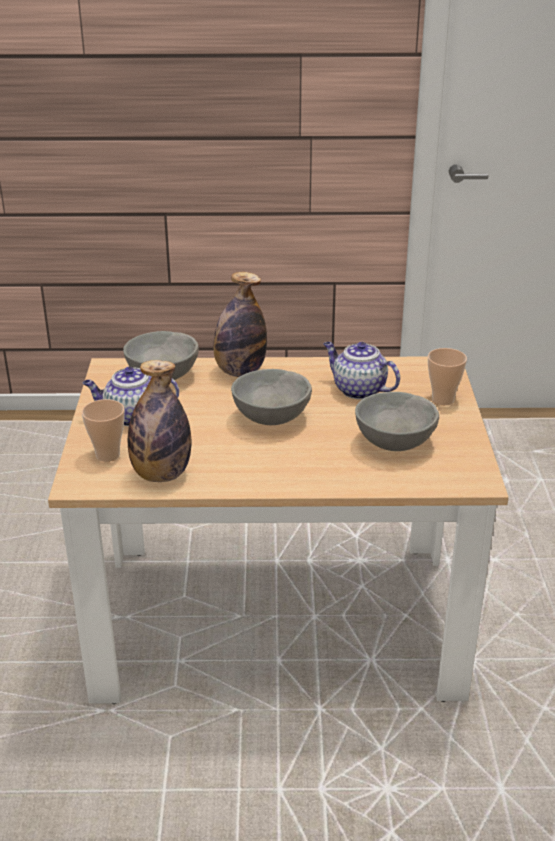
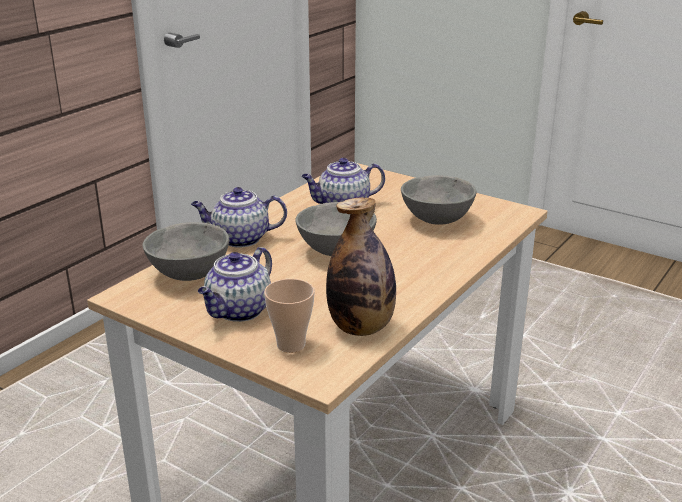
camera: 55 degrees left, 5 degrees down
bottle [213,272,267,377] -> teapot [191,187,287,248]
cup [428,348,467,405] -> none

